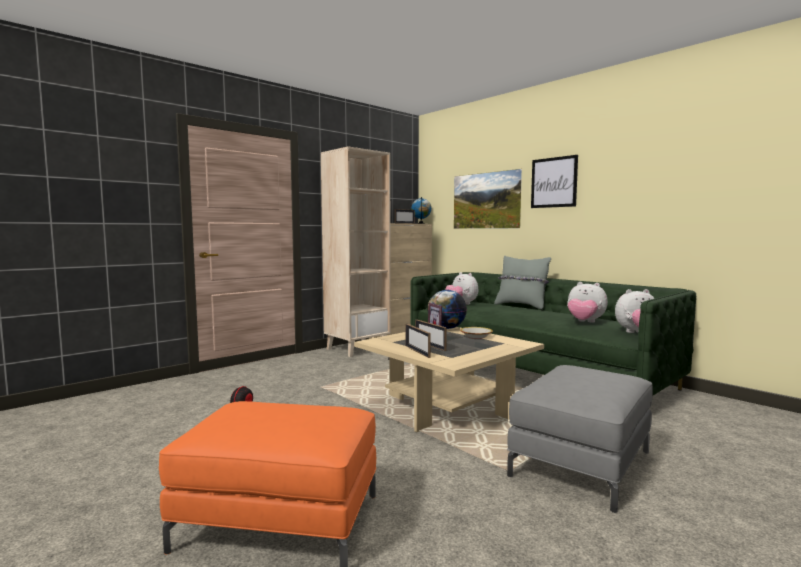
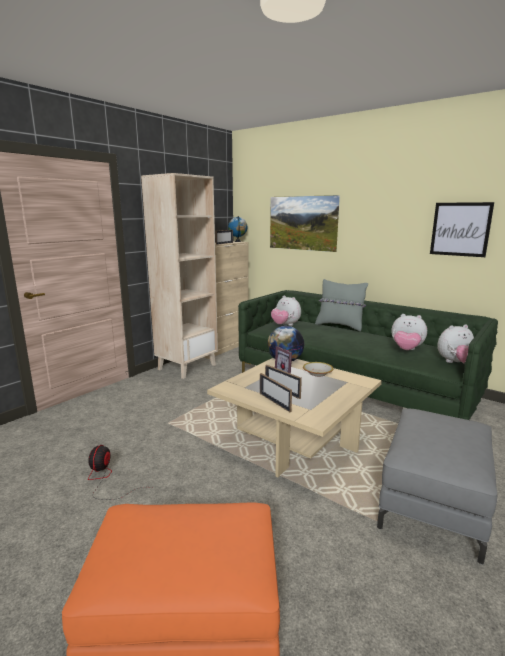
camera: 10 degrees left, 10 degrees up
picture [531,155,578,208] -> picture moved to [430,202,494,257]

